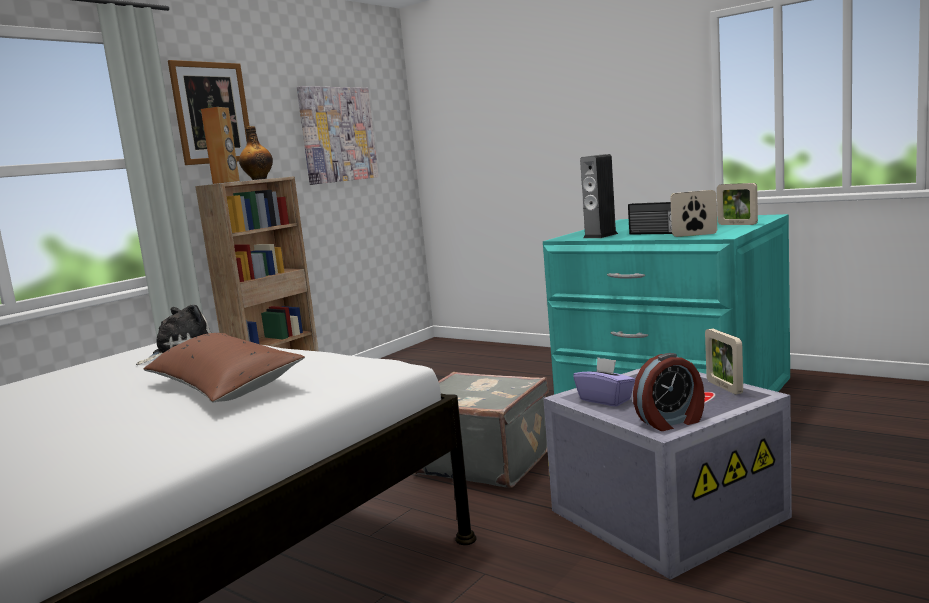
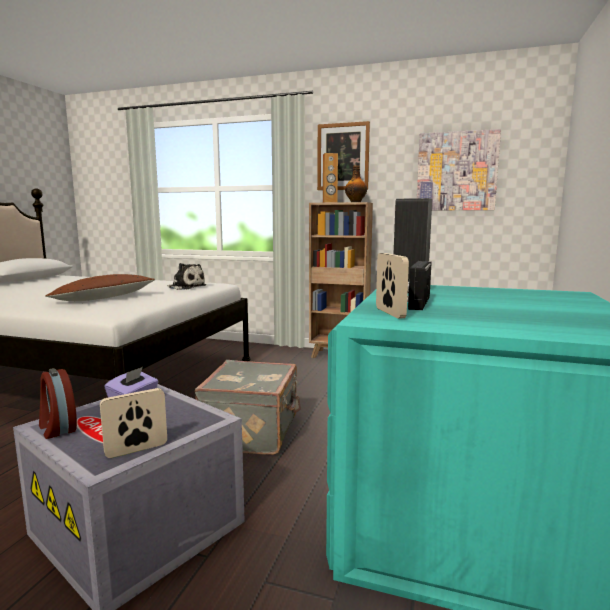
camera: 70 degrees right, 0 degrees up
picture frame [717,183,758,225] -> none

